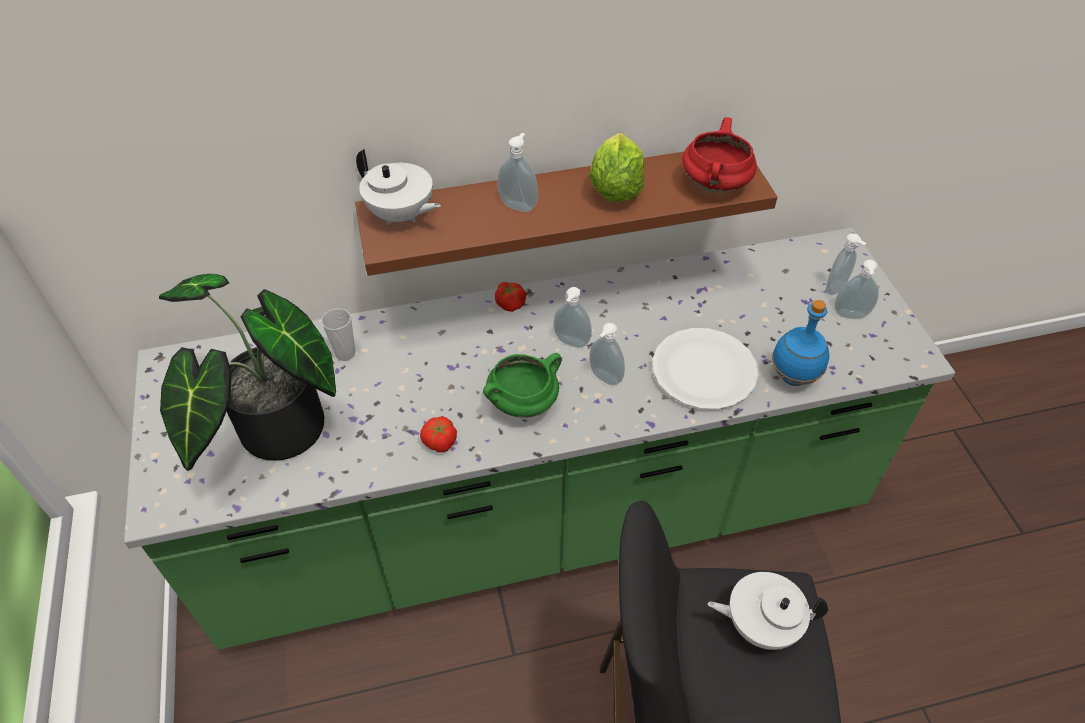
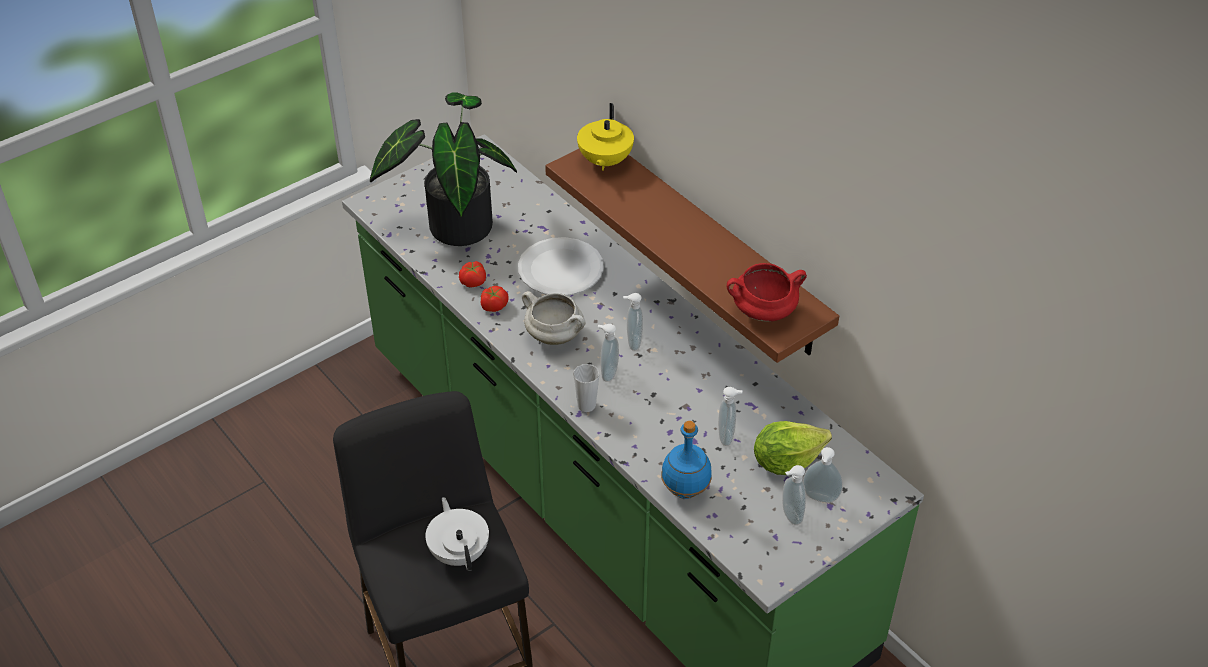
camera: 65 degrees right, 5 degrees down
cup [321,308,355,361] -> cup moved to [573,364,600,412]
white teapot [356,149,441,225] -> yellow teapot [577,103,634,171]
green cooking pot [483,353,562,418] -> white cooking pot [522,291,585,345]
tomato [495,282,526,312] -> tomato moved to [459,261,486,287]
soap dispenser [497,133,538,212] -> soap dispenser moved to [718,387,743,446]
lettuce [589,132,644,202] -> lettuce moved to [754,421,832,475]
white plate [652,328,758,410] -> white plate moved to [518,237,604,296]

